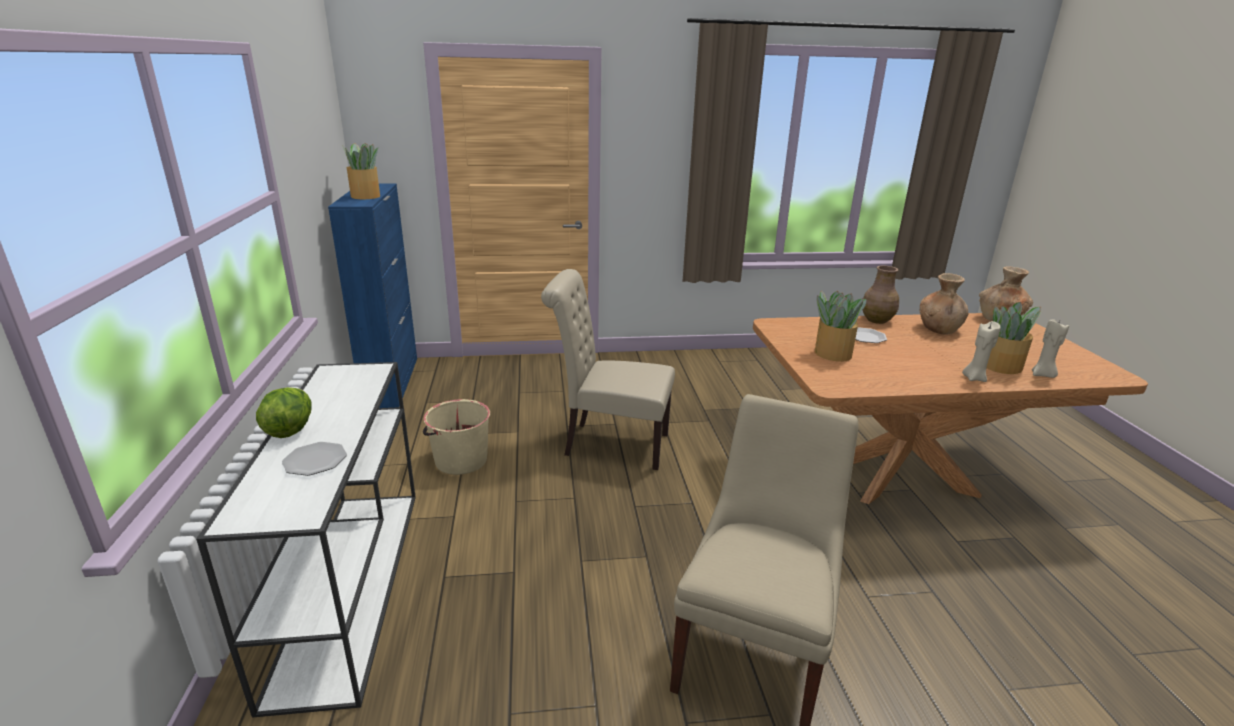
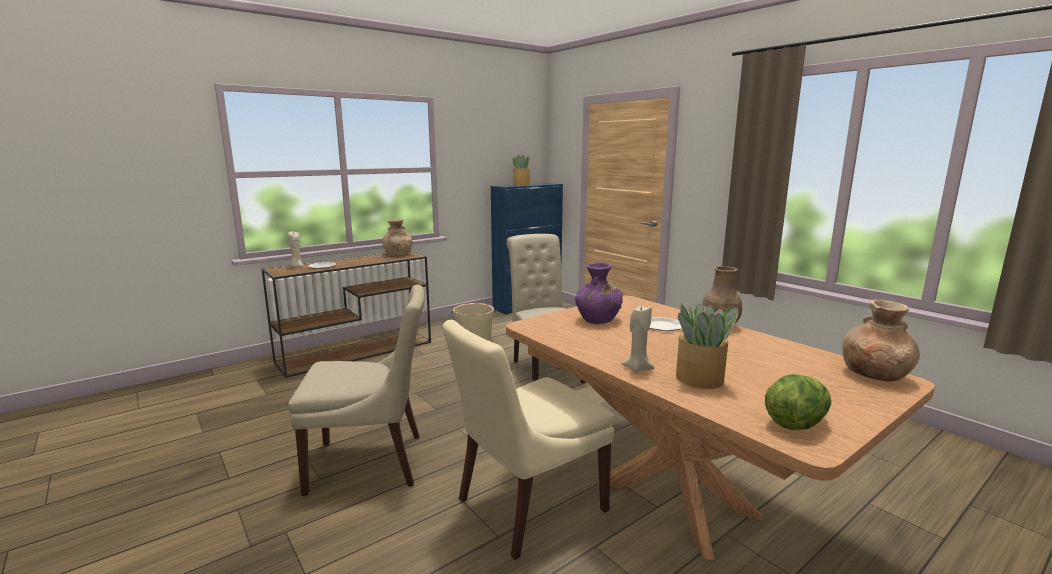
camera: 60 degrees right, 10 degrees down
white console table [196,362,416,718] -> brown console table [262,251,431,378]
lettuce [256,387,312,438] -> lettuce moved to [765,374,831,430]
potted plant [815,291,866,362] -> purple vase [575,262,623,324]
brown vase [919,273,969,335] -> brown vase moved to [382,219,413,256]
beige candle [1032,319,1069,378] -> beige candle moved to [288,231,304,268]
none -> beige chair [443,320,615,560]

